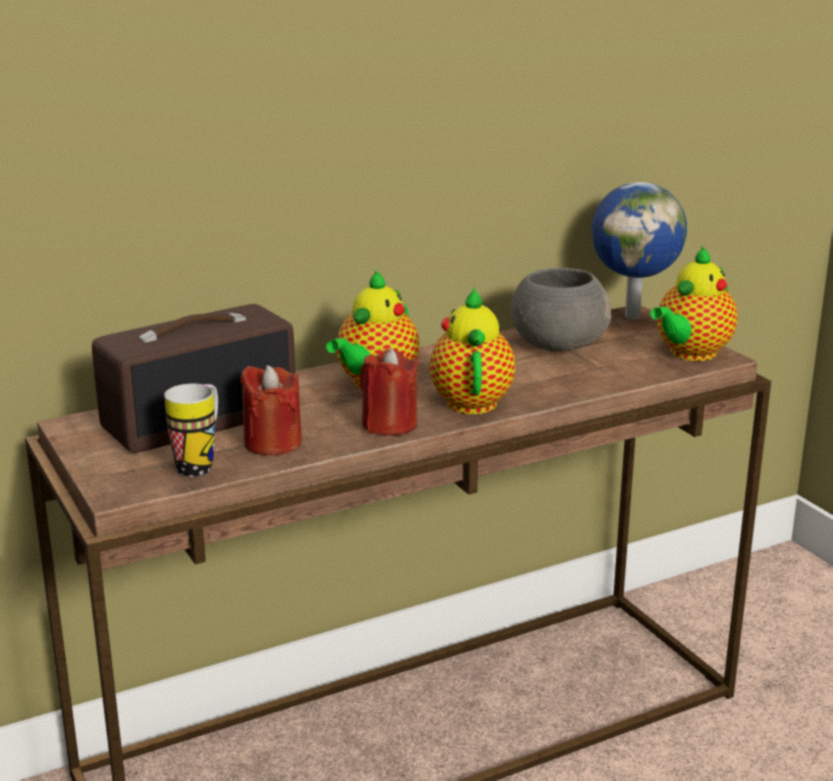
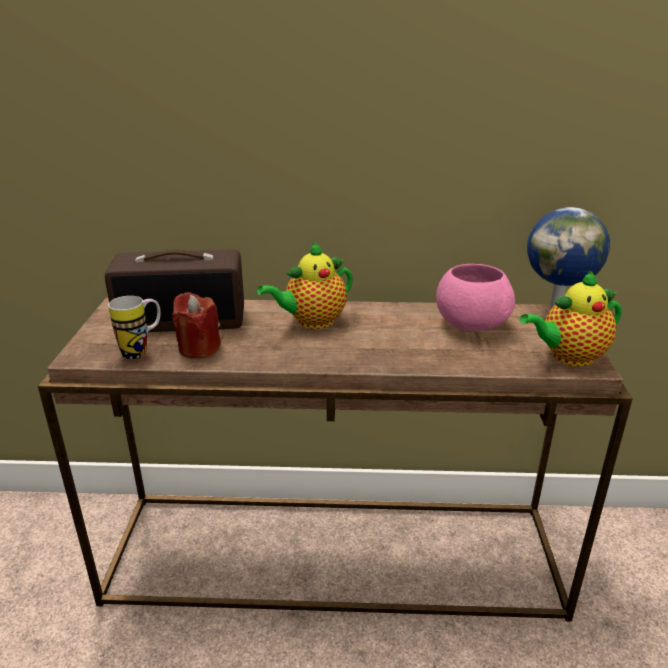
camera: 30 degrees right, 5 degrees up
red candle [360,348,419,436] -> none
teapot [430,287,515,414] -> none
grey bowl [511,268,611,351] -> pink bowl [436,264,515,331]

